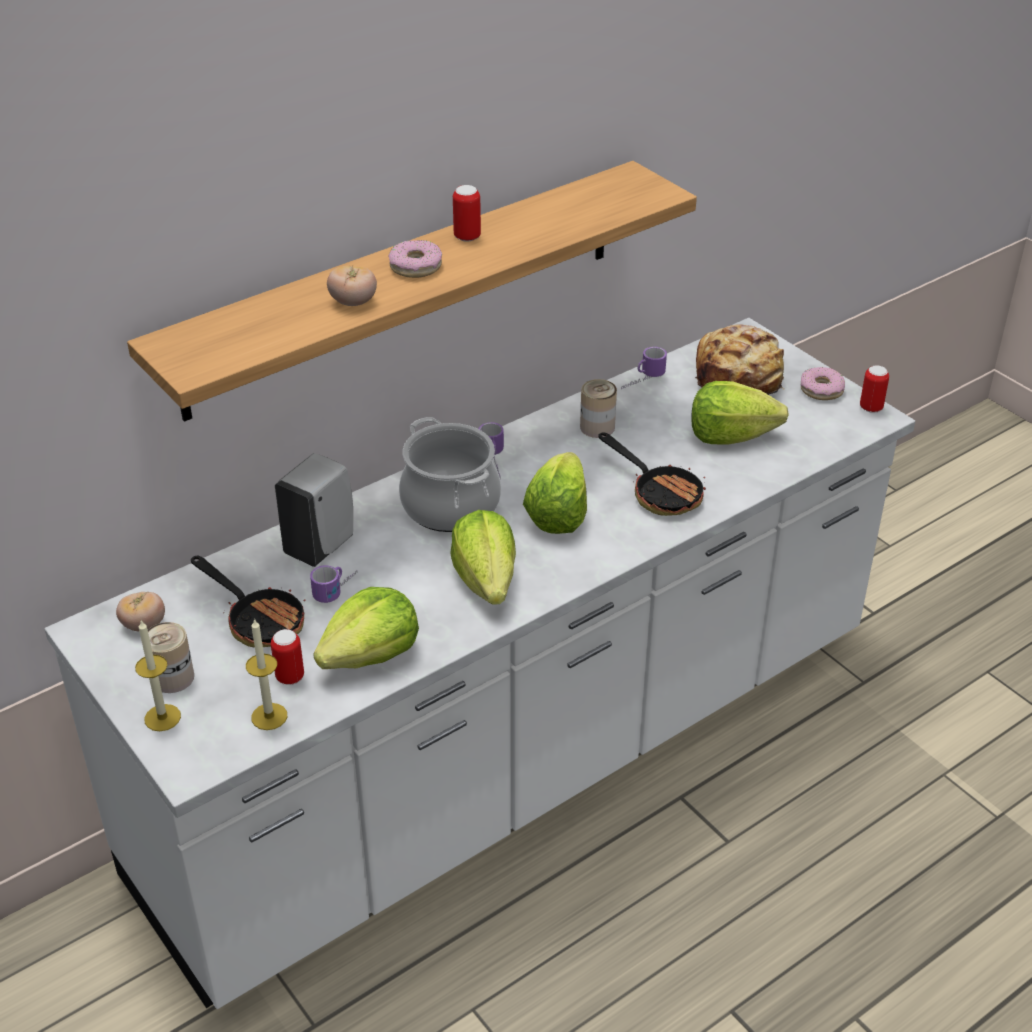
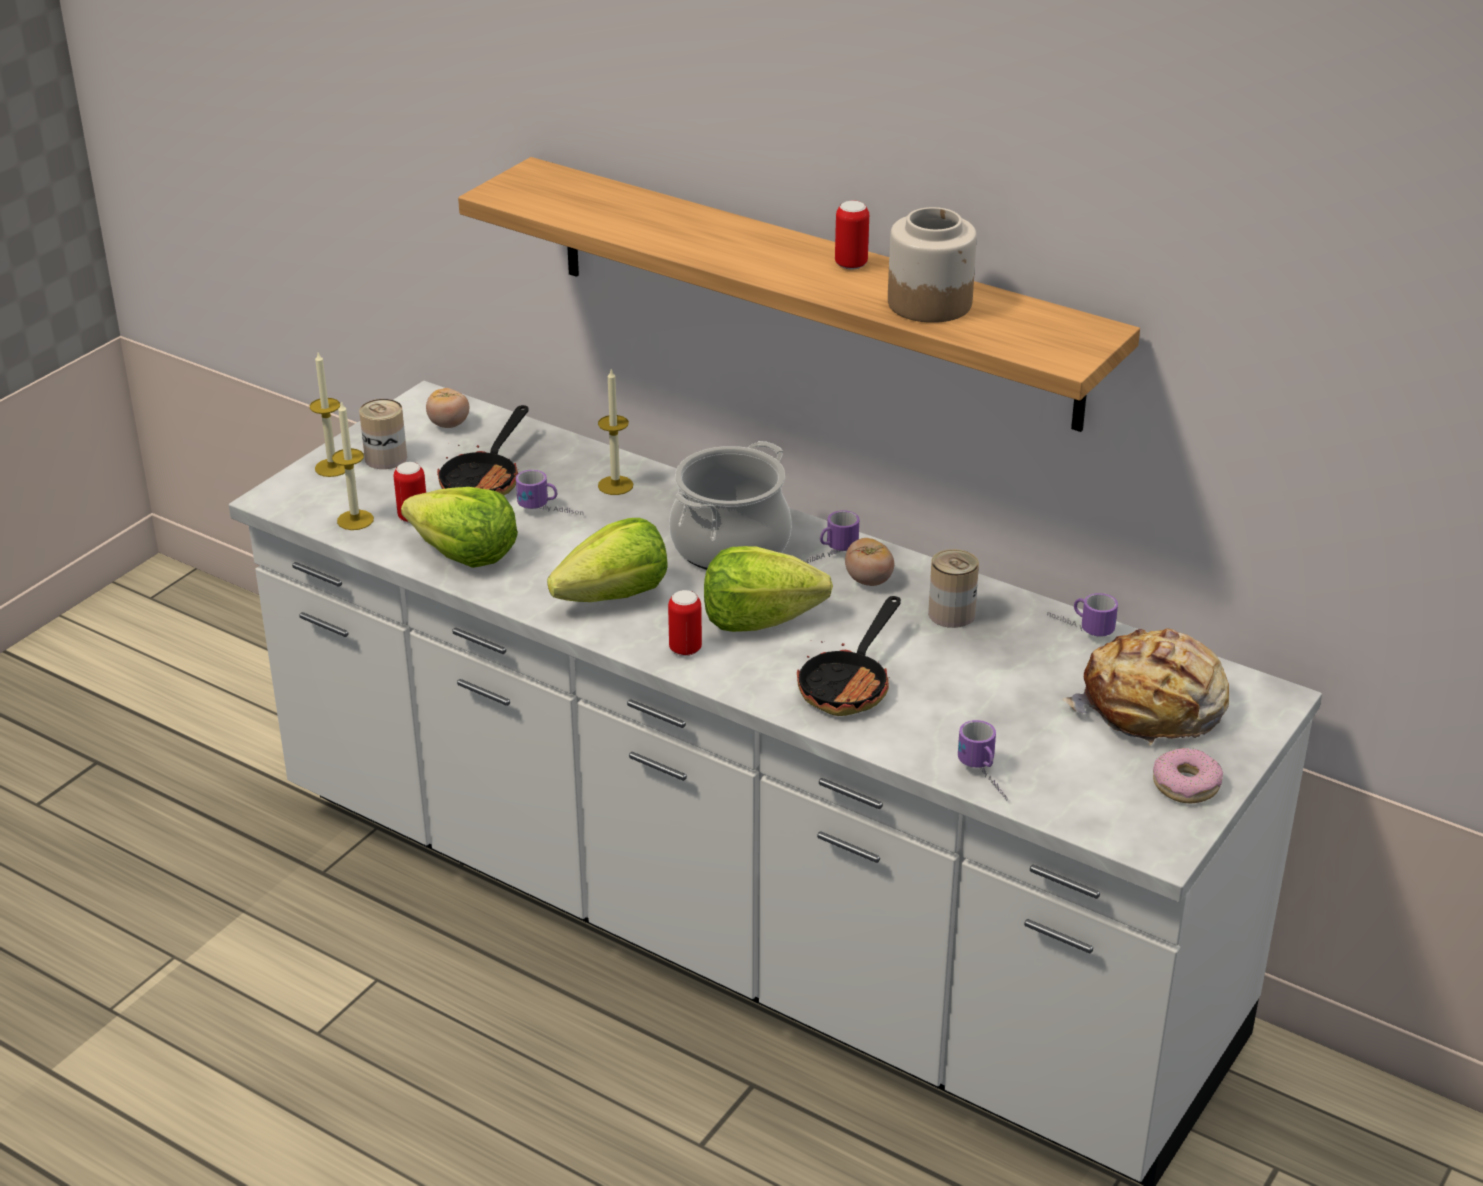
camera: 70 degrees right, 5 degrees down
white soap dispenser [275,453,353,567] -> candle [598,369,633,495]
tomato [327,266,377,306] -> tomato moved to [845,538,894,586]
donut [388,240,442,278] -> none
lettuce [691,381,789,444] -> none
can [860,365,889,413] -> can moved to [668,590,702,656]
none -> jar [888,207,977,323]
none -> mug [958,720,1007,801]

